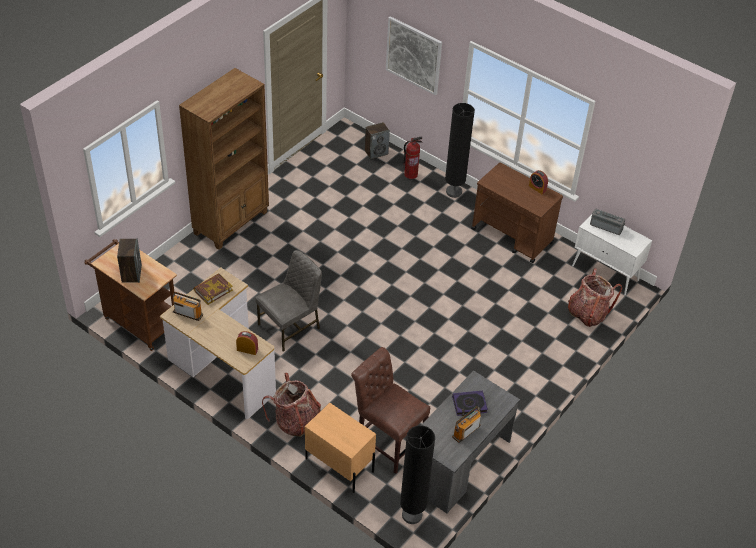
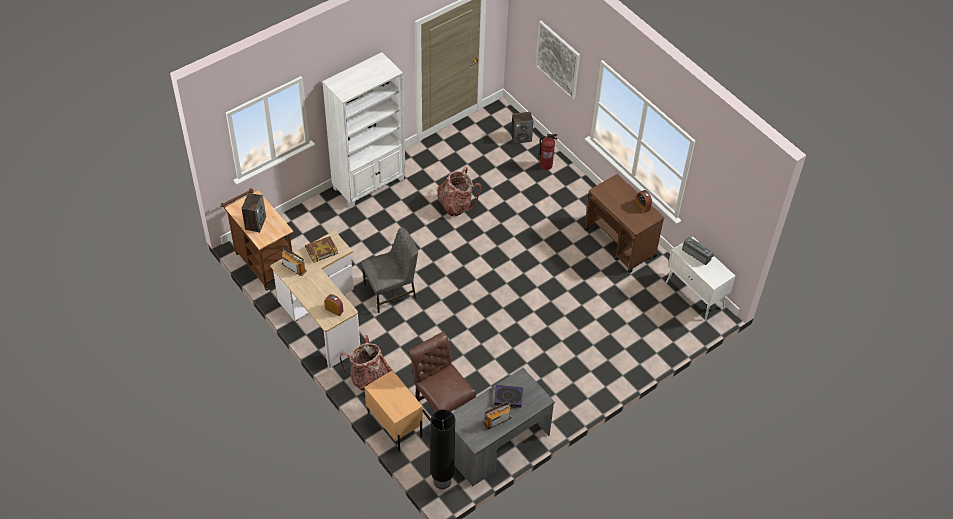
camera: 15 degrees right, 5 degrees up
brown bookcase [179,68,269,250] -> white bookcase [322,52,406,208]
black floor lamp [445,103,475,198] -> none
backpack [568,268,622,327] -> backpack moved to [437,167,481,216]

